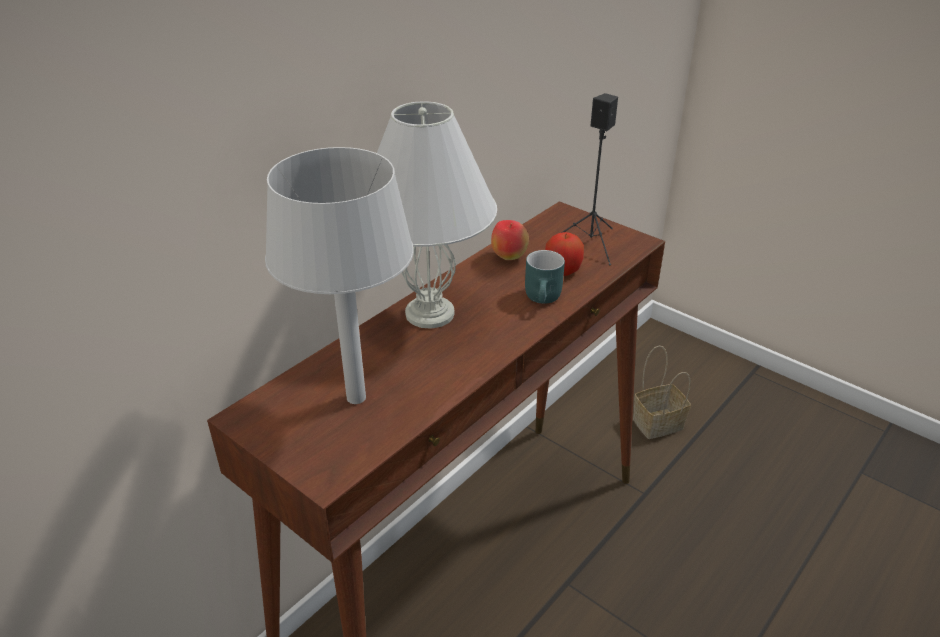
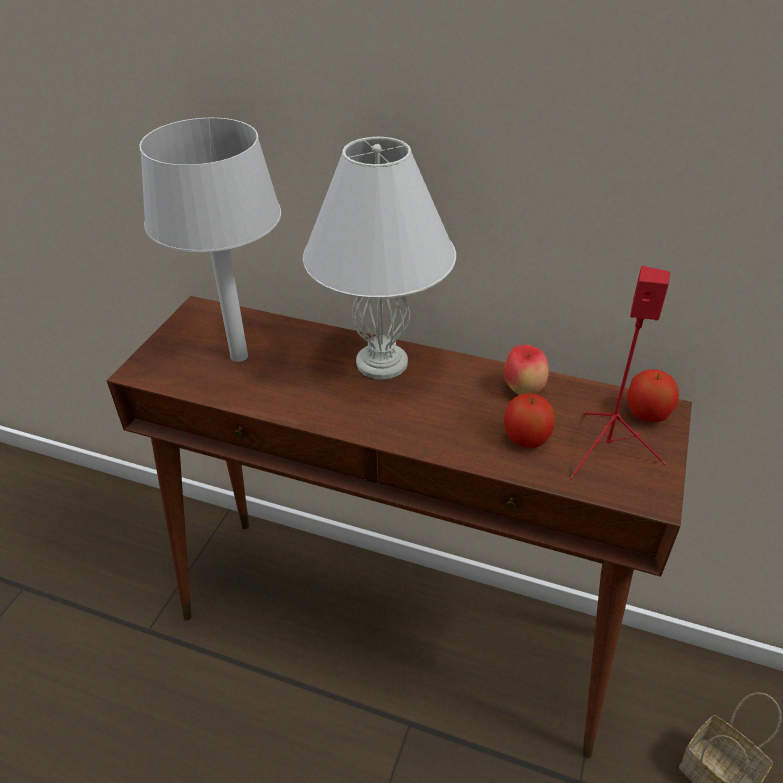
camera: 70 degrees right, 5 degrees up
turquoise mug [525,250,565,304] -> none
black speaker [561,93,618,265] -> red speaker [570,266,670,479]
none -> apple [627,369,679,422]

